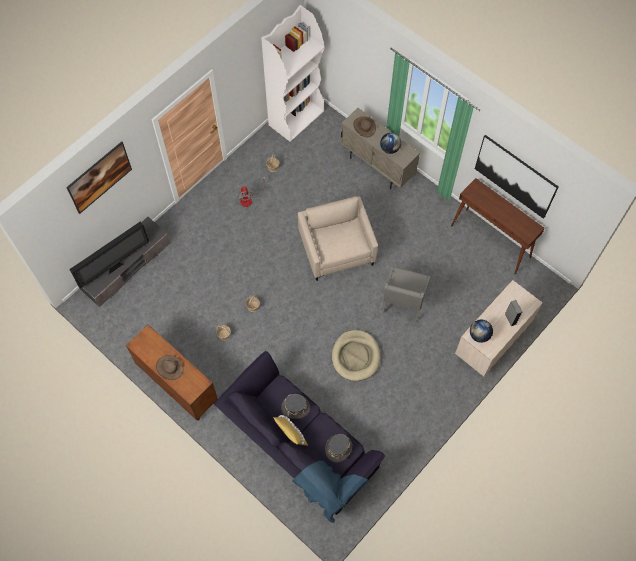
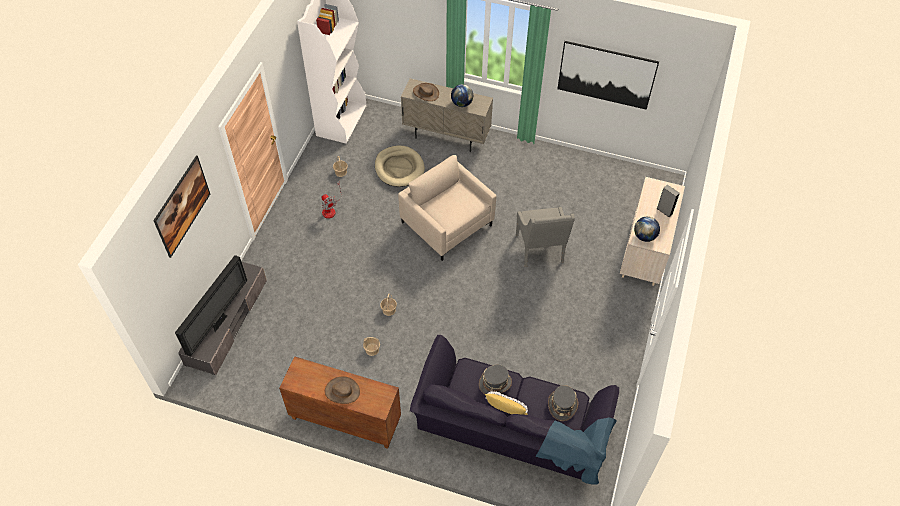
camera: 25 degrees left, 10 degrees down
beige dog bed [332,330,380,381] -> beige dog bed moved to [375,146,425,187]
brown console table [451,178,545,275] -> none

